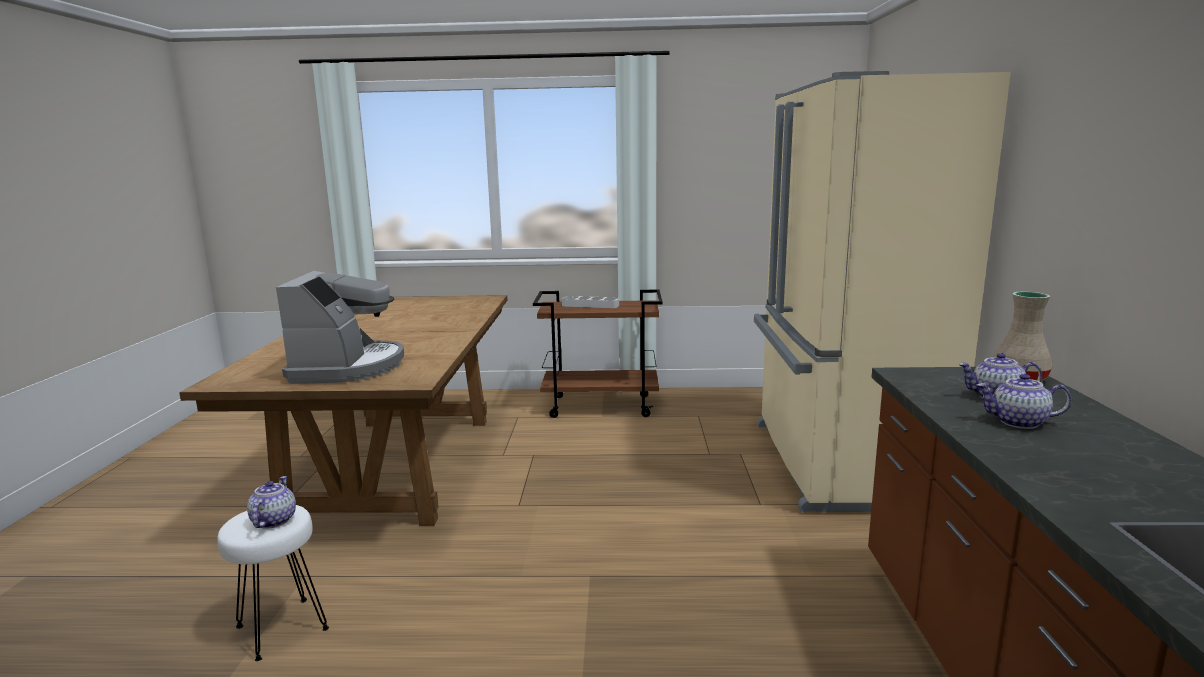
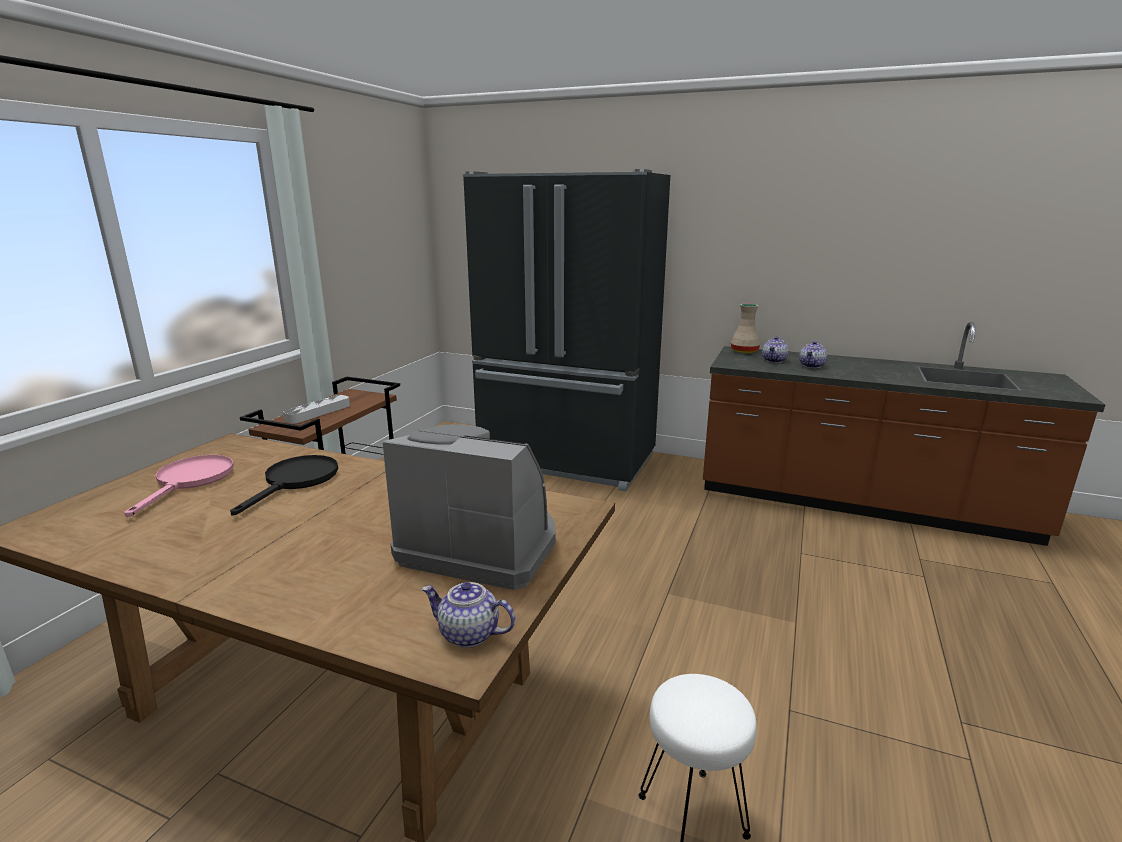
camera: 70 degrees left, 5 degrees up
teapot [247,476,296,529] -> teapot moved to [422,582,515,648]
beige fridge [754,71,1011,512] -> black fridge [463,169,670,491]
none -> pink frying pan [124,455,234,517]
none -> black frying pan [230,455,338,515]

